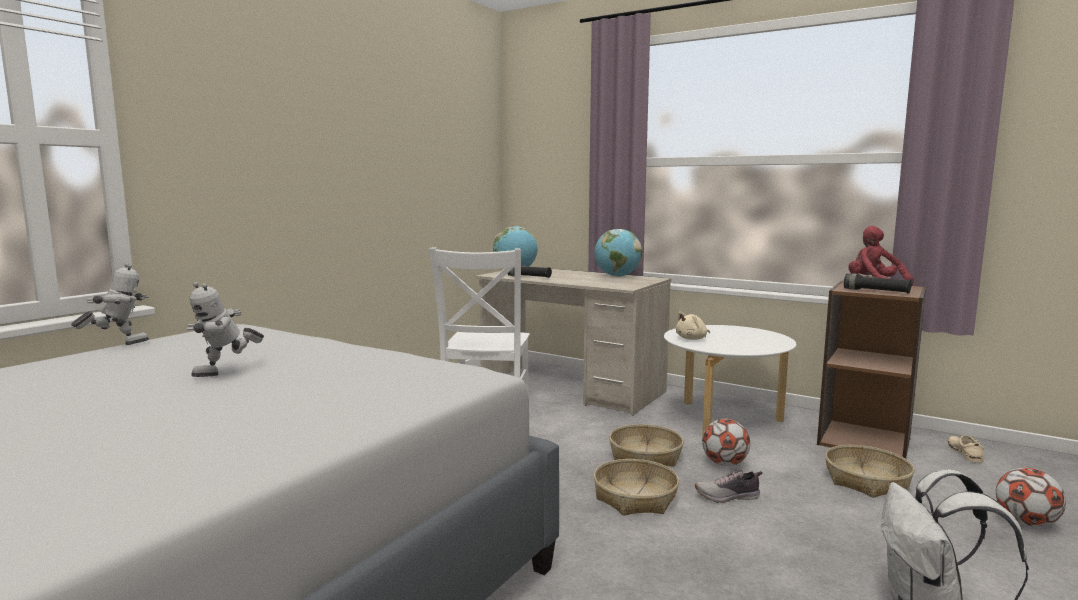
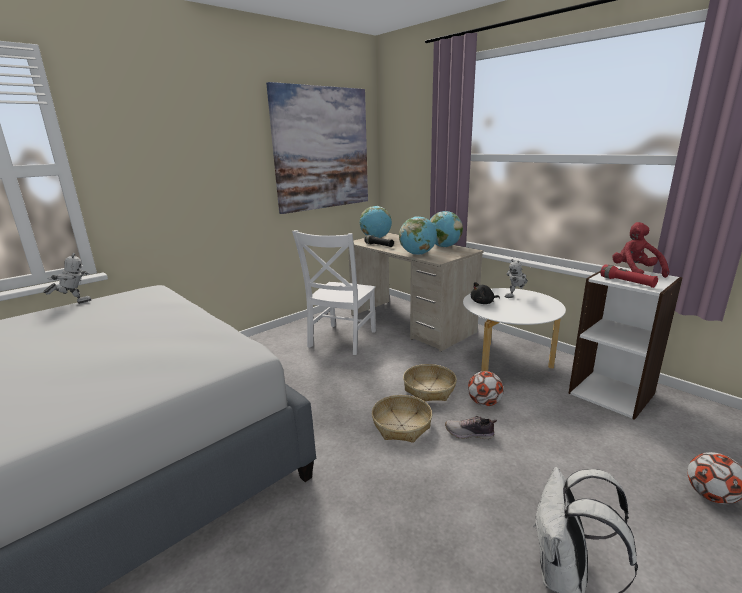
camera: 15 degrees right, 10 degrees up
toy robot [186,282,264,377] -> toy robot moved to [505,259,528,298]
beige plush toy [676,312,710,340] -> black plush toy [471,282,500,304]
brown bookcase [817,281,926,459] -> white bookcase [568,266,683,420]
basket [825,445,915,498] -> none
black flashlight [844,273,912,294] -> red flashlight [601,265,659,288]
beige shoe [948,435,984,463] -> none
none -> picture [266,82,368,214]
none -> globe [399,216,437,255]

